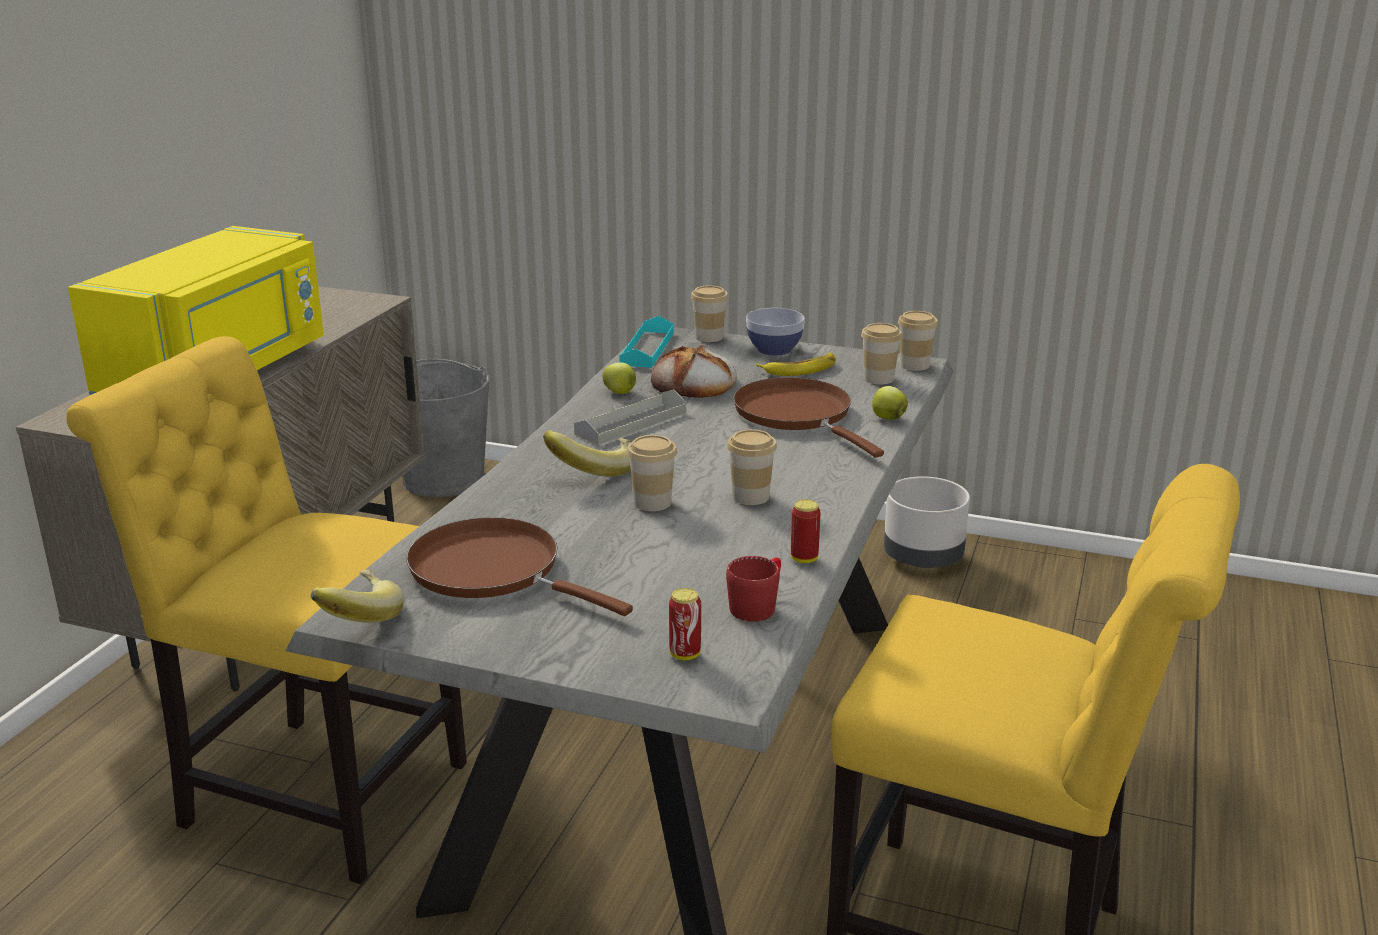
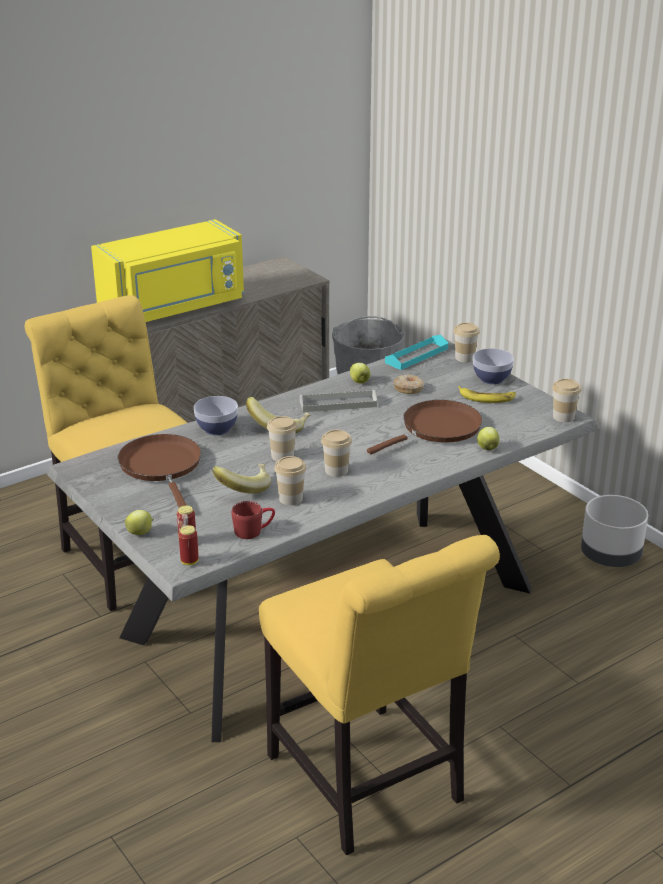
camera: 35 degrees right, 5 degrees up
banana [310,570,404,623] -> banana moved to [212,463,271,494]
bread [651,345,737,398] -> donut [393,374,425,394]
brown frying pan [733,377,884,458] -> brown frying pan turned 45 degrees clockwise [367,400,482,454]
can [791,499,821,563] -> can moved to [179,525,199,565]
cup [861,323,902,384] -> cup moved to [274,456,306,505]
none -> apple [125,510,154,535]
none -> bowl [194,396,238,435]

